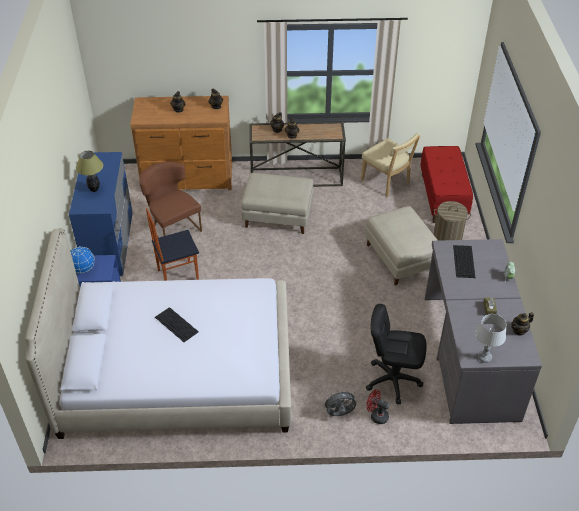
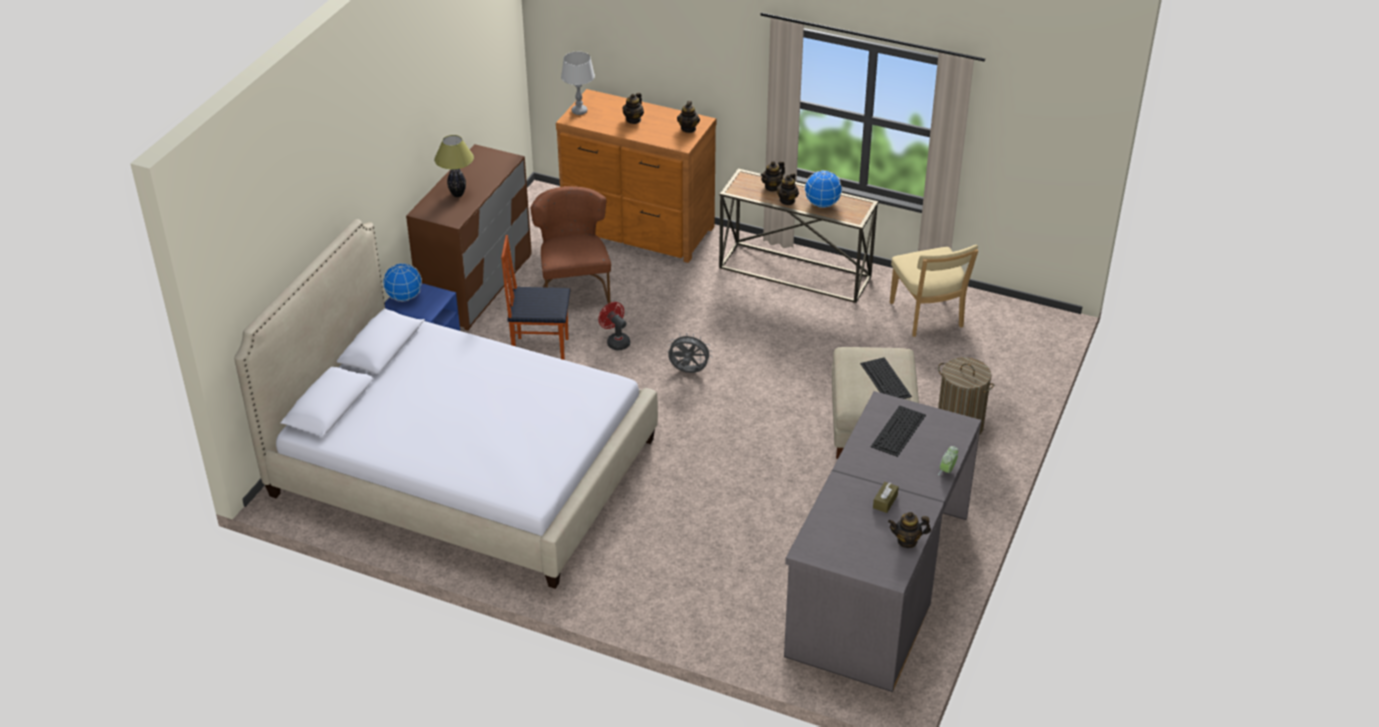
camera: 25 degrees right, 5 degrees down
blue dresser [69,152,133,276] -> brown dresser [406,144,532,331]
keyboard [155,307,199,342] -> keyboard moved to [860,357,912,399]
beige ottoman [241,173,314,234] -> none
grey fan [323,389,357,416] -> grey fan moved to [668,333,712,373]
black office chair [366,304,427,404] -> none
red fan [366,389,390,424] -> red fan moved to [598,302,630,350]
red bench [420,146,473,223] -> none
grey table lamp [476,314,506,363] -> grey table lamp moved to [561,52,595,115]
none -> globe [804,170,842,208]

